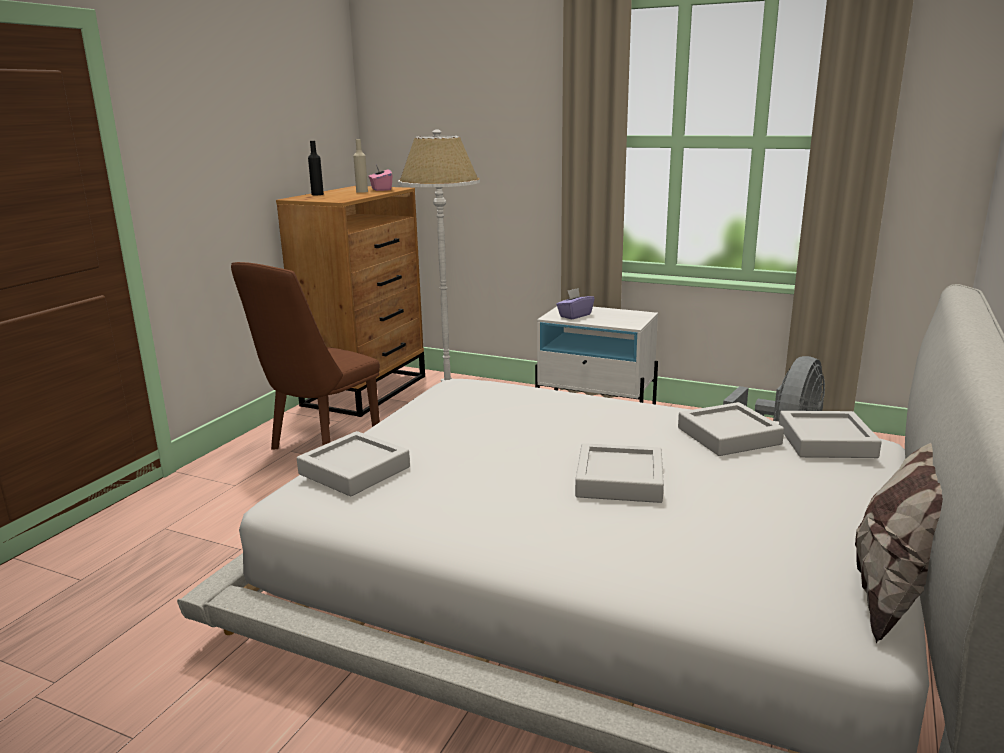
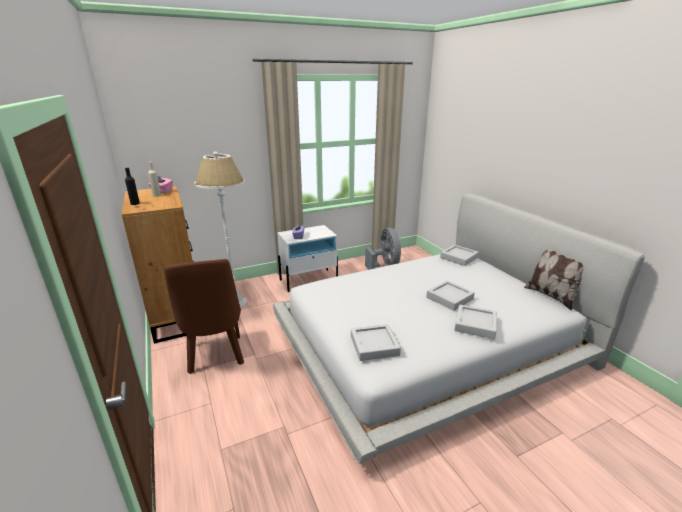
camera: 50 degrees left, 5 degrees up
grey tray [678,402,784,456] -> grey tray moved to [454,305,497,339]

